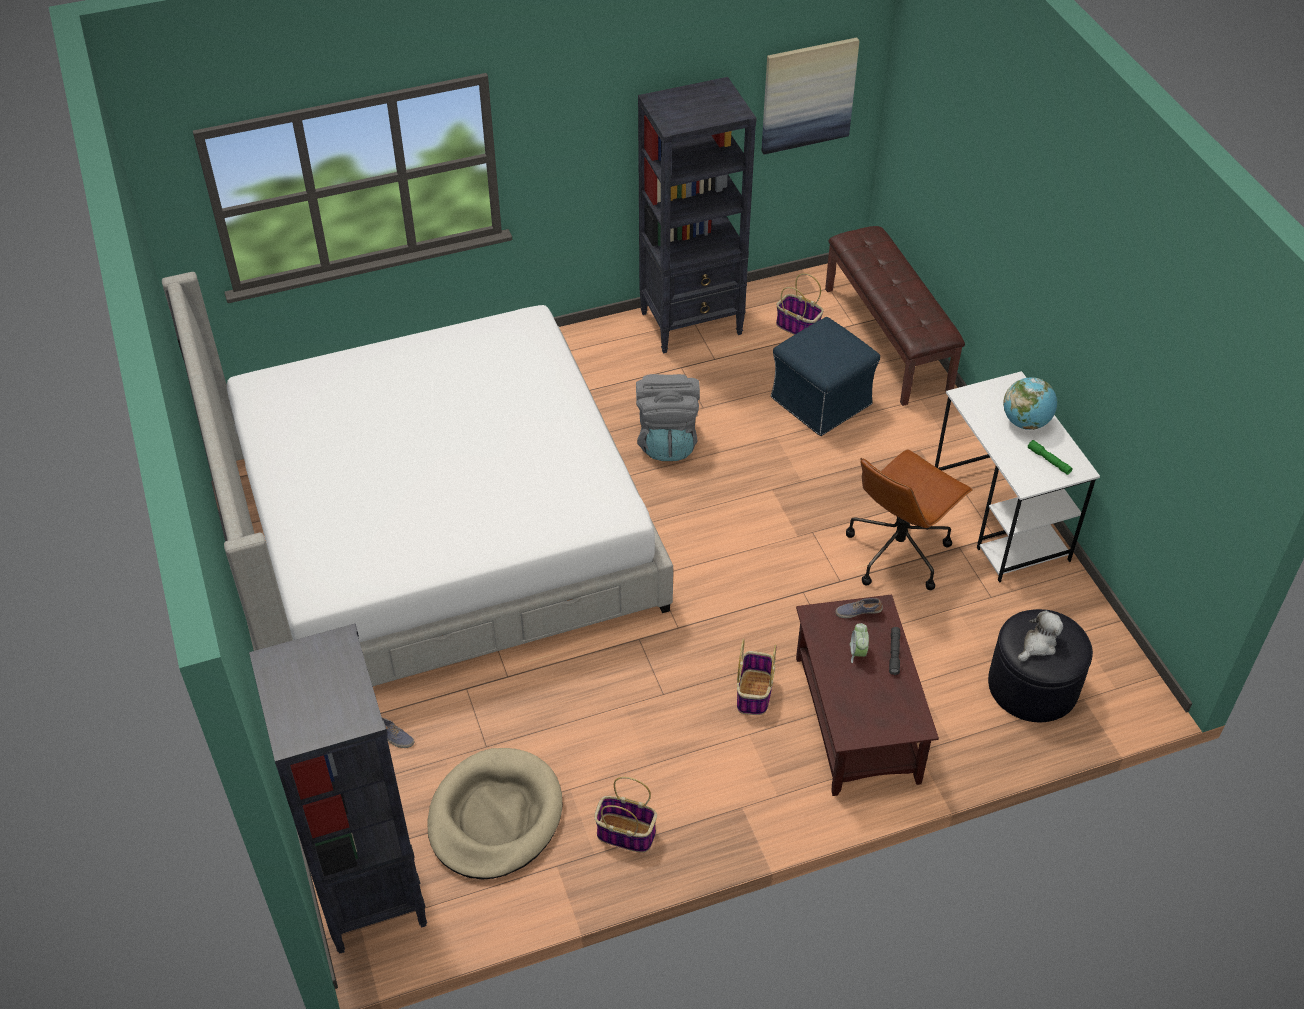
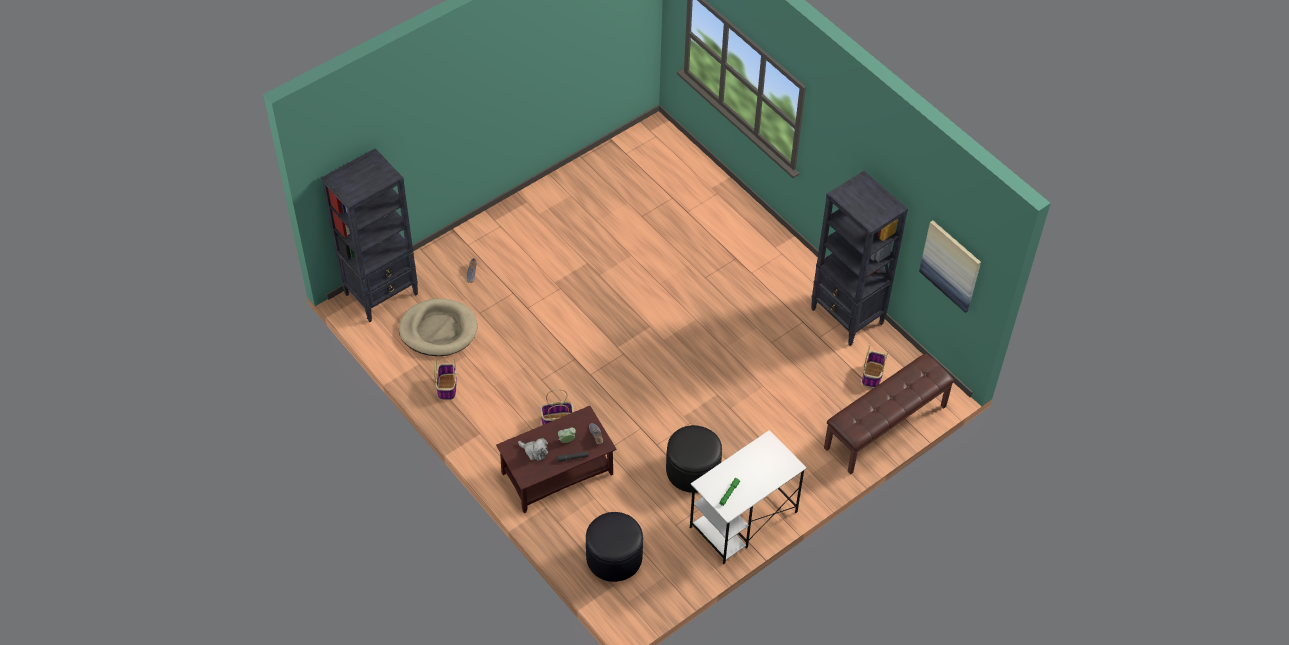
camera: 70 degrees right, 5 degrees up
bed [162,272,673,686] -> none
grey backpack [636,374,700,461] -> none
blue ottoman [771,317,880,436] -> none
brown office chair [846,449,973,590] -> black ottoman [666,425,722,493]
globe [1003,377,1057,430] -> none
plush toy [1017,610,1063,661] -> plush toy moved to [518,438,548,461]

